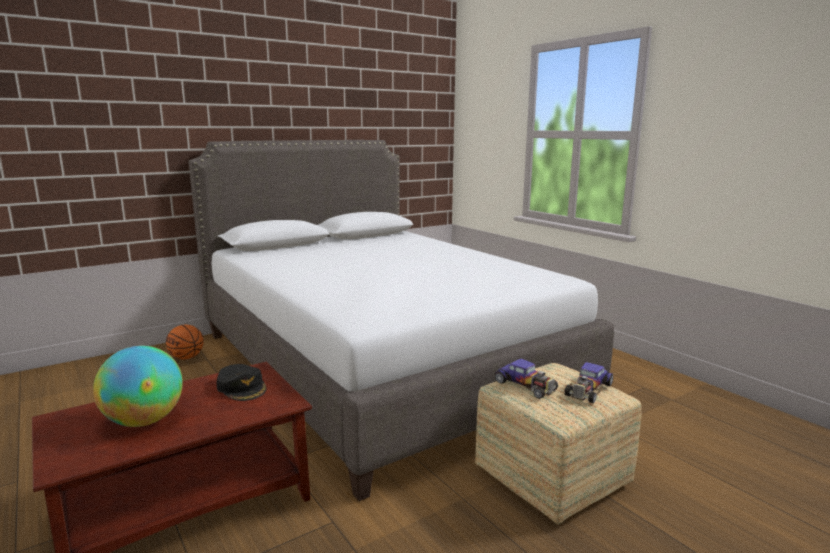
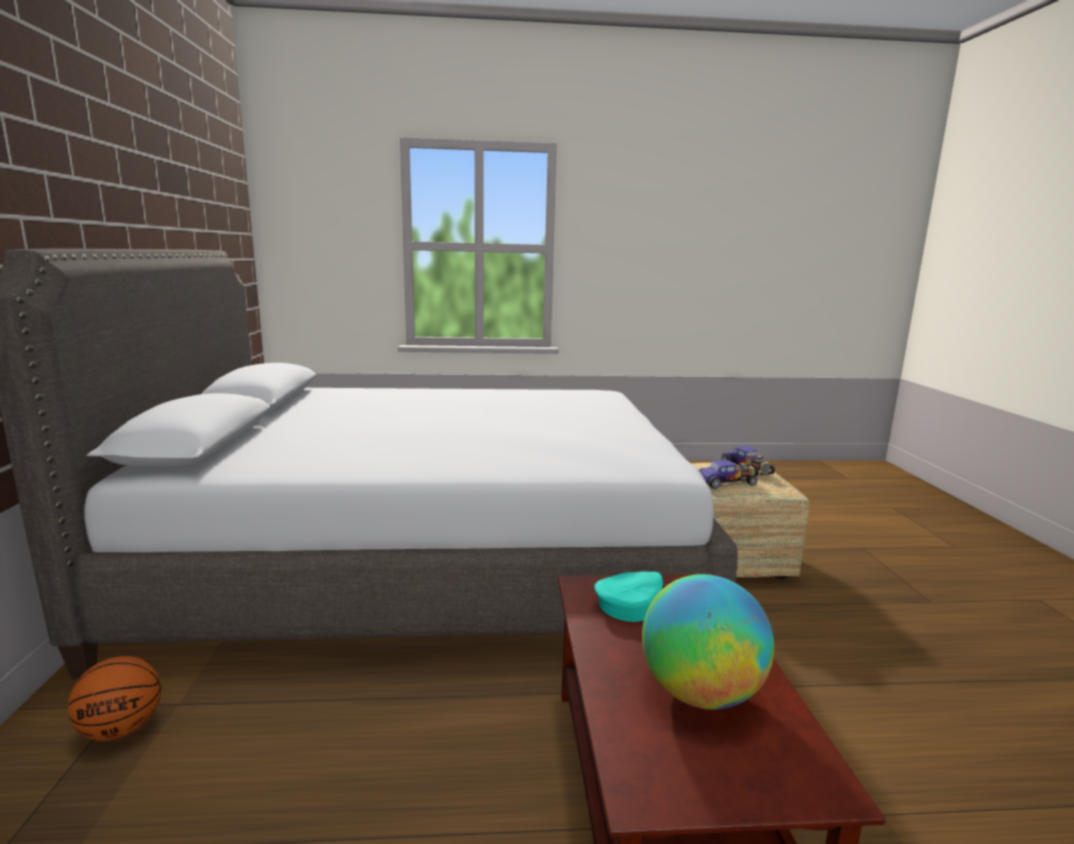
camera: 60 degrees left, 0 degrees up
black cap [216,364,266,401] -> turquoise cap [594,572,665,622]

